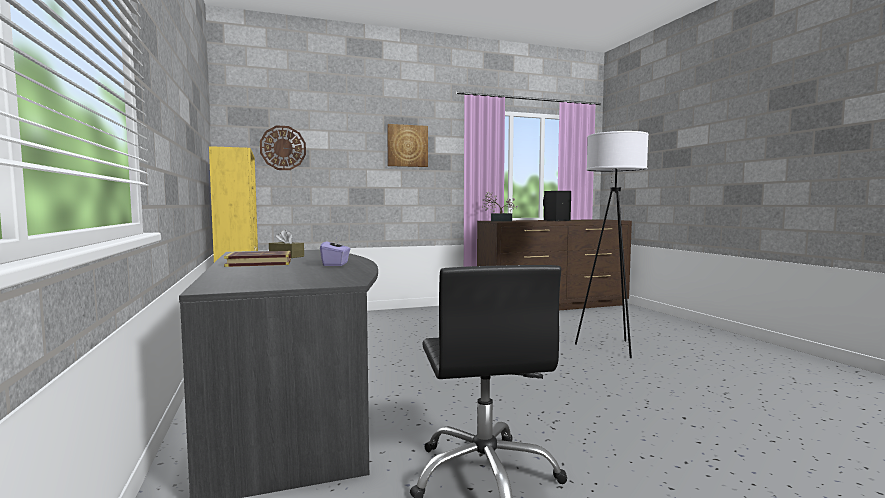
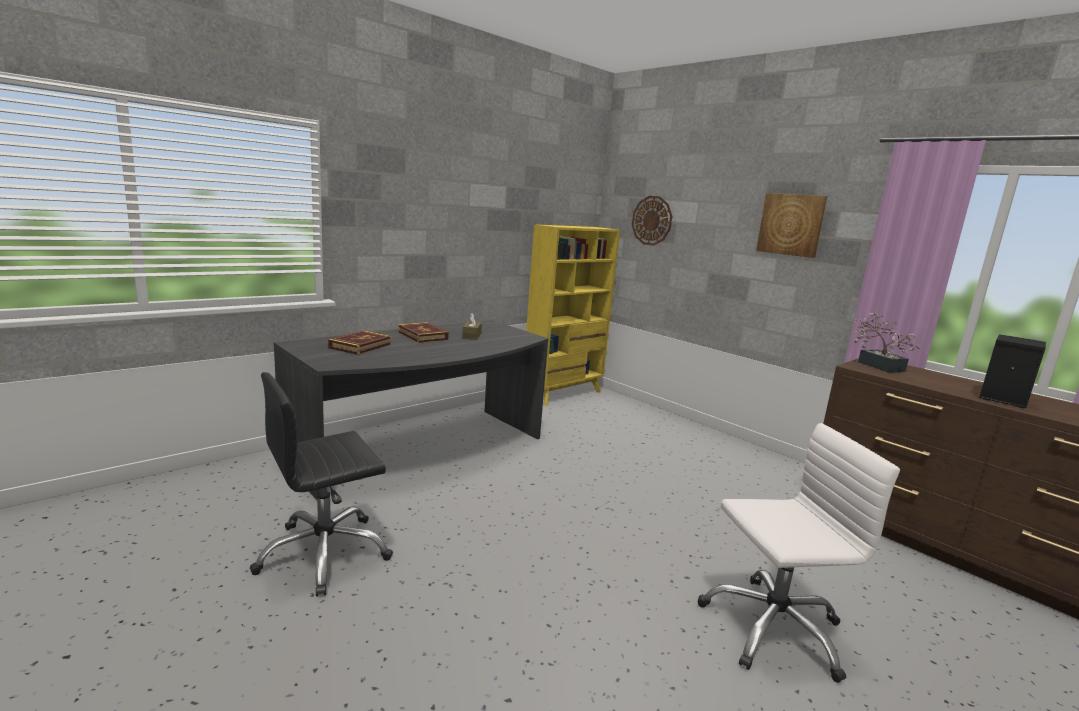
camera: 65 degrees right, 10 degrees up
purple tissue box [320,235,350,266] -> none
white floor lamp [575,131,649,358] -> white office chair [698,423,900,683]
none -> book [328,331,392,355]

